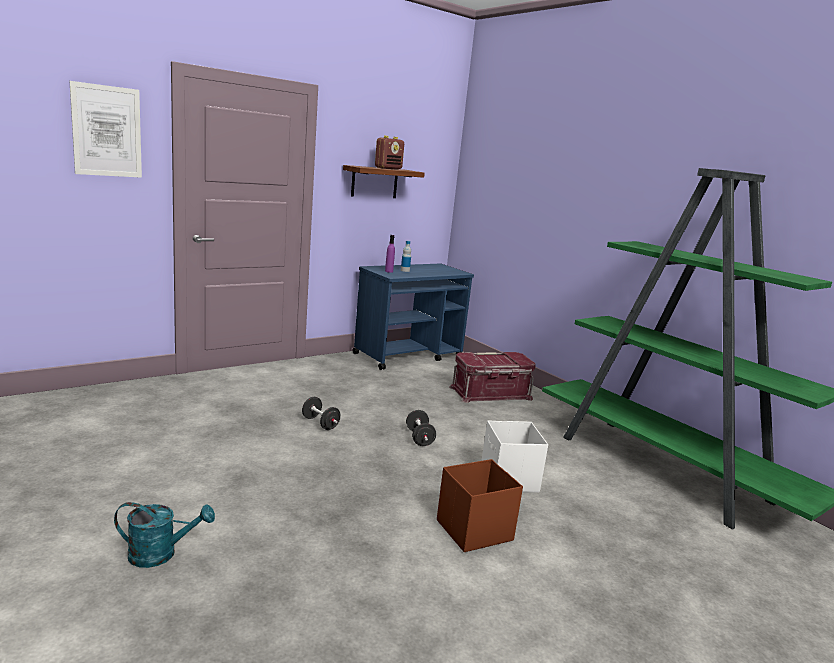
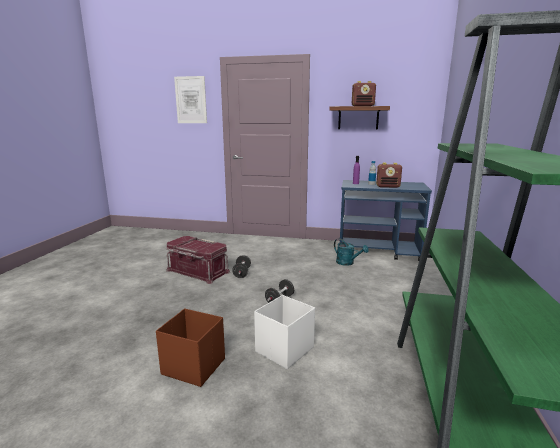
camera: 50 degrees right, 0 degrees up
turquoise watering can [114,502,215,568] -> turquoise watering can moved to [334,238,369,266]
red storage box [449,352,536,403] -> red storage box moved to [166,236,230,284]
none -> radio [376,162,402,188]

